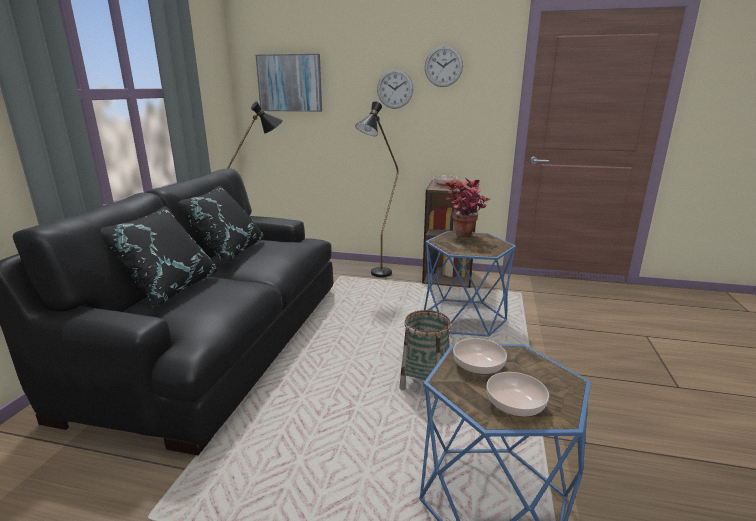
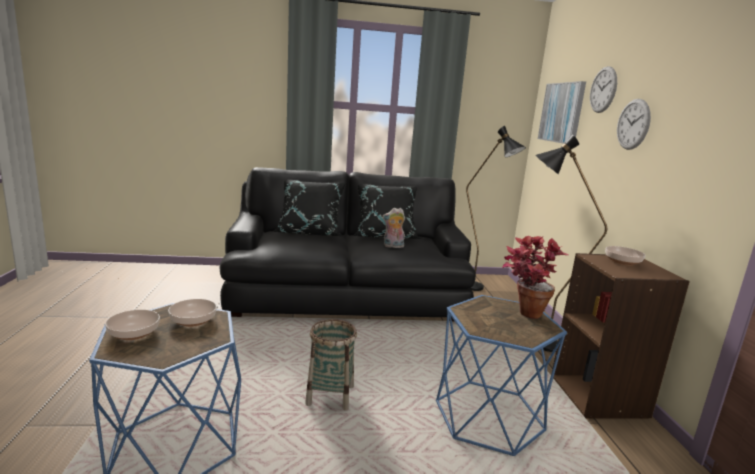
camera: 70 degrees right, 5 degrees down
wall clock [425,45,463,87] -> wall clock moved to [590,66,617,113]
none -> plush toy [382,208,405,248]

